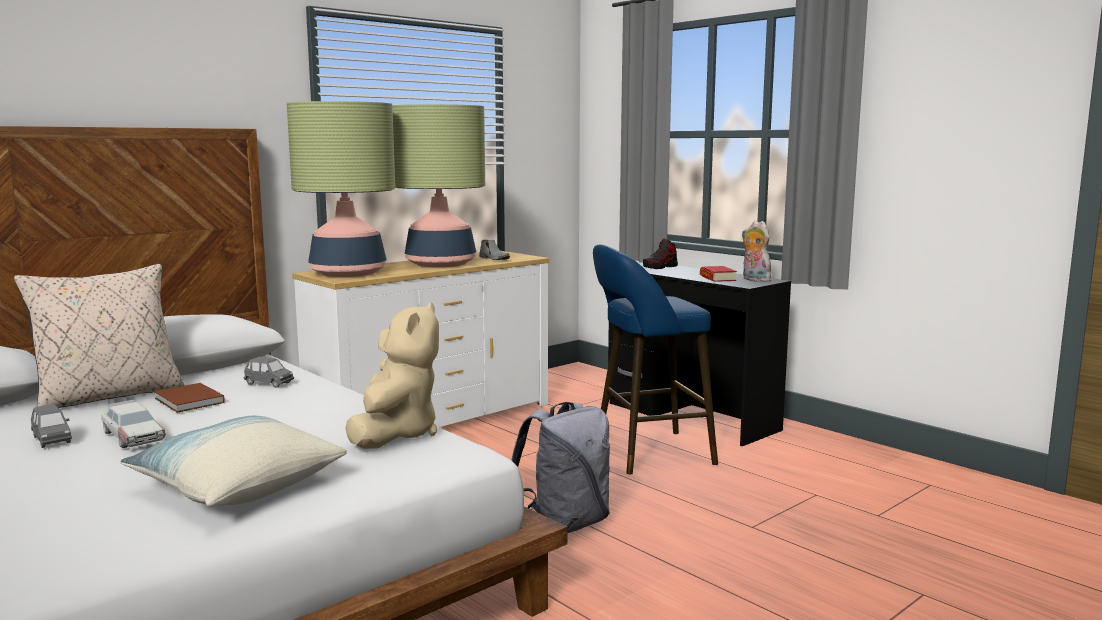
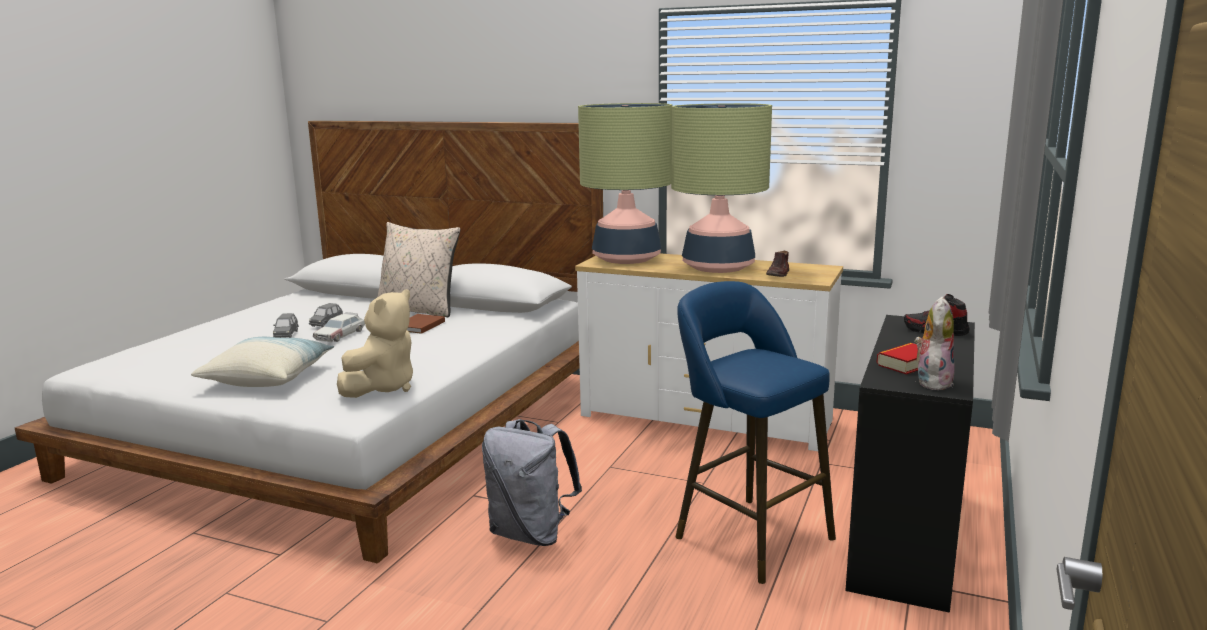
camera: 65 degrees right, 5 degrees up
grey toy car [243,357,294,388] -> grey toy car moved to [273,313,299,338]
beige plush toy [345,302,439,449] -> beige plush toy turned 45 degrees counterclockwise [337,289,413,398]
grey shoe [479,240,510,260] -> brown shoe [766,251,789,277]

